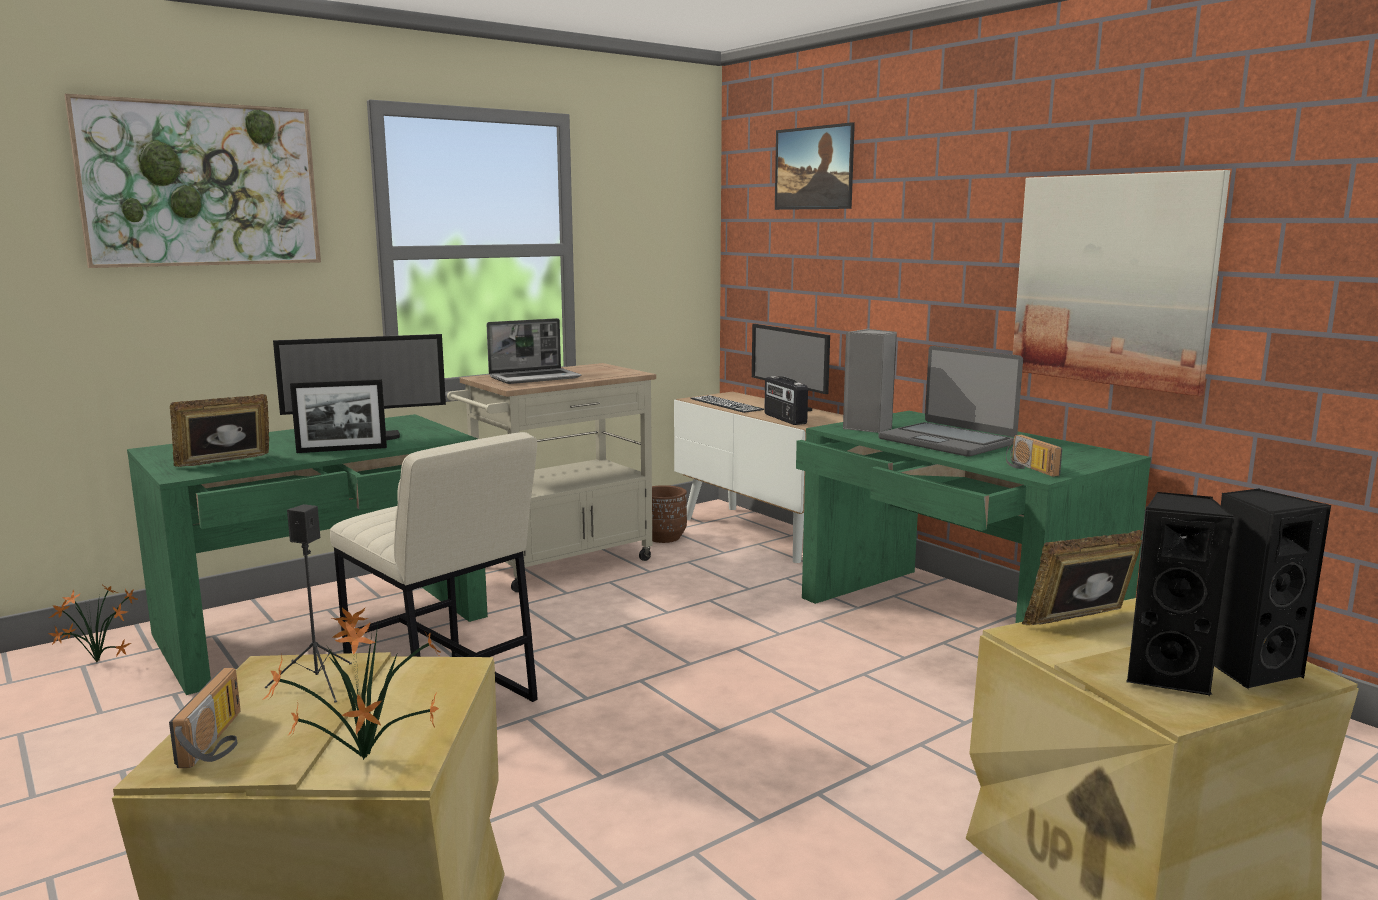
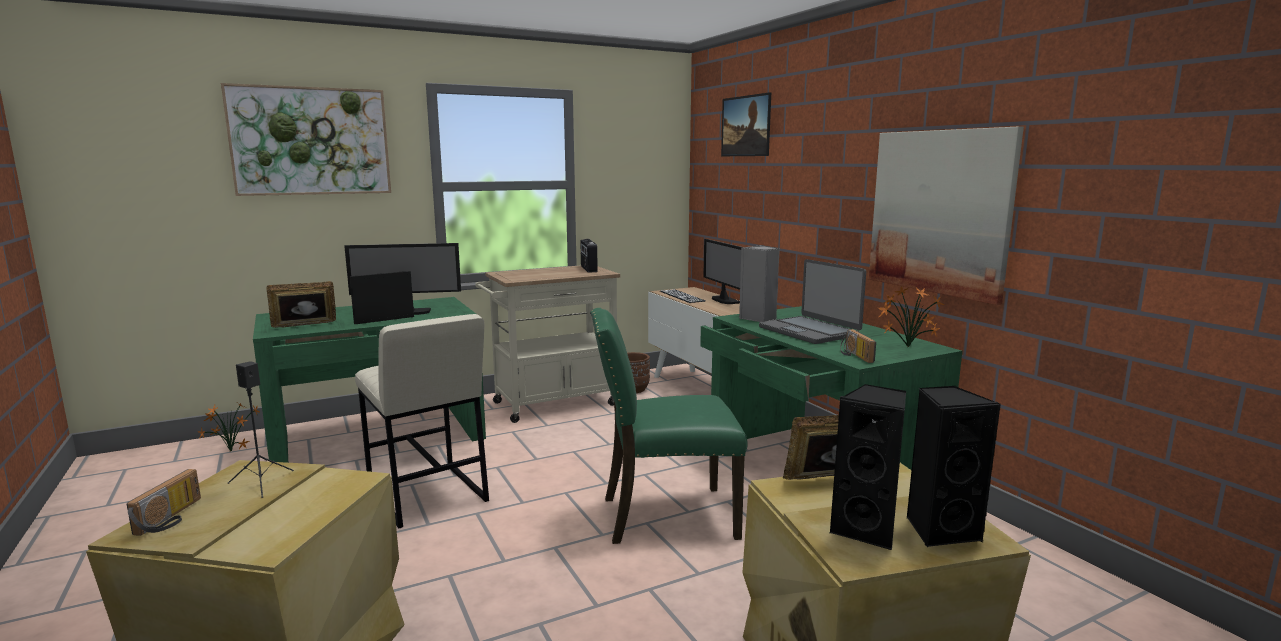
camera: 10 degrees right, 0 degrees up
potted plant [263,607,441,760] -> potted plant moved to [878,287,944,347]
picture frame [290,379,387,453] -> picture frame turned 150 degrees clockwise [349,271,414,324]
laptop [487,318,581,384] -> none
radio [764,376,808,425] -> radio moved to [580,239,598,273]
none -> green chair [590,308,748,544]

